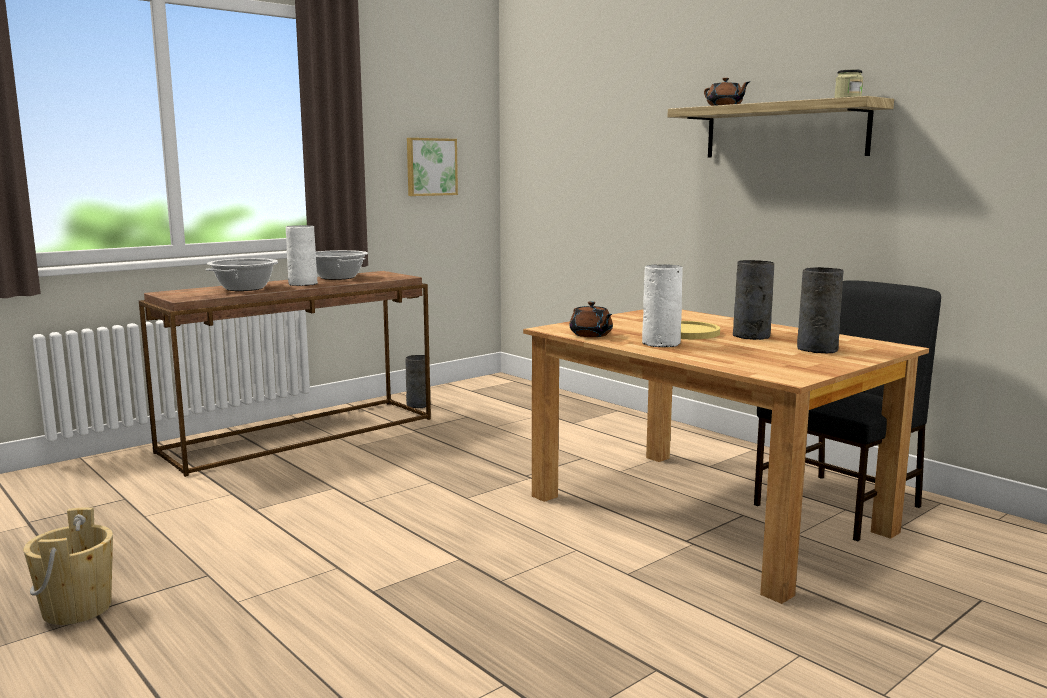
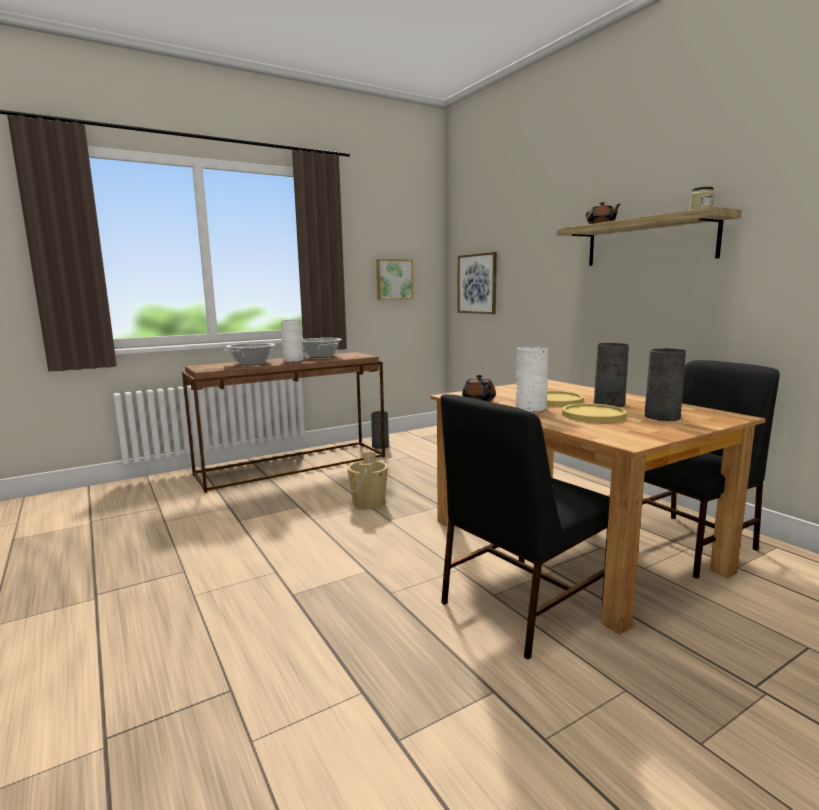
camera: 10 degrees right, 0 degrees up
beige bucket [23,507,113,625] -> beige bucket moved to [347,451,388,509]
none -> black chair [441,394,610,660]
none -> picture [457,252,497,314]
none -> yellow plate [562,403,627,423]

